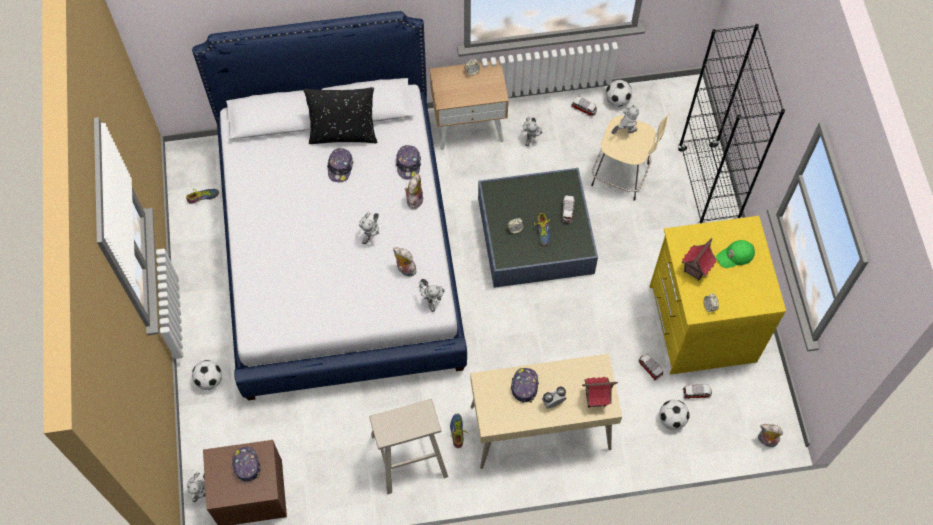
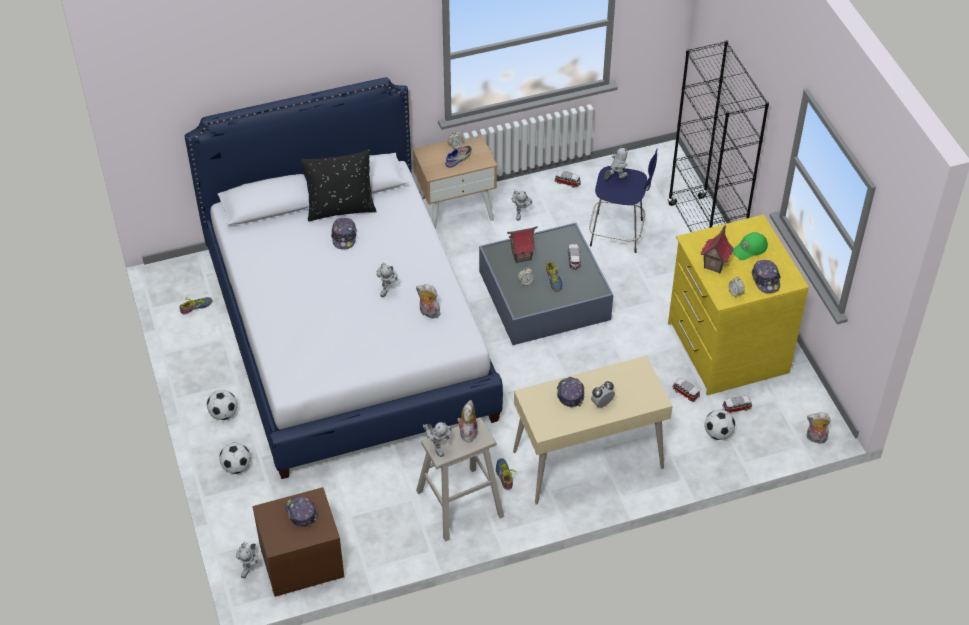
camera: 10 degrees left, 15 degrees down
cap [396,145,421,179] -> cap moved to [752,260,781,293]
plush toy [405,174,424,210] -> plush toy moved to [457,400,478,444]
toy robot [419,279,445,312] -> toy robot moved to [423,422,452,457]
toy house [582,377,618,408] -> toy house moved to [507,226,538,263]
beige stool [591,114,669,201] -> blue stool [589,149,657,253]
football [606,80,632,106] -> football moved to [207,390,237,420]
none -> shoe [445,146,472,168]

